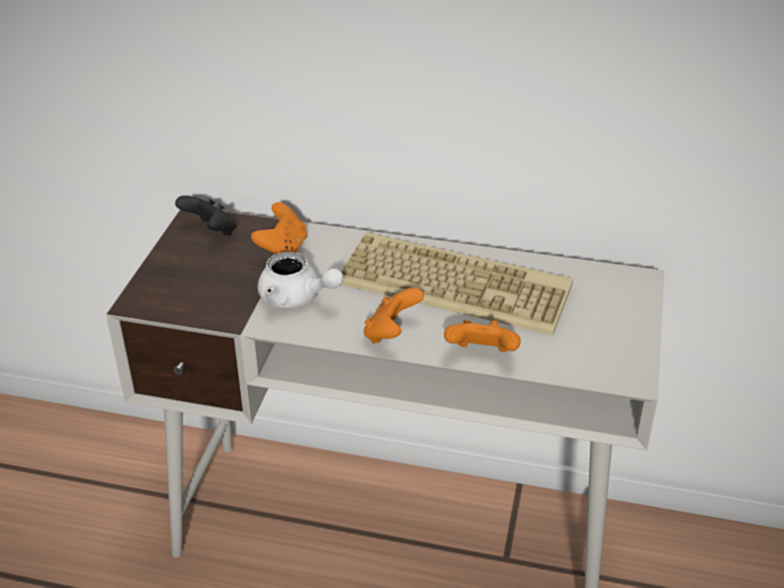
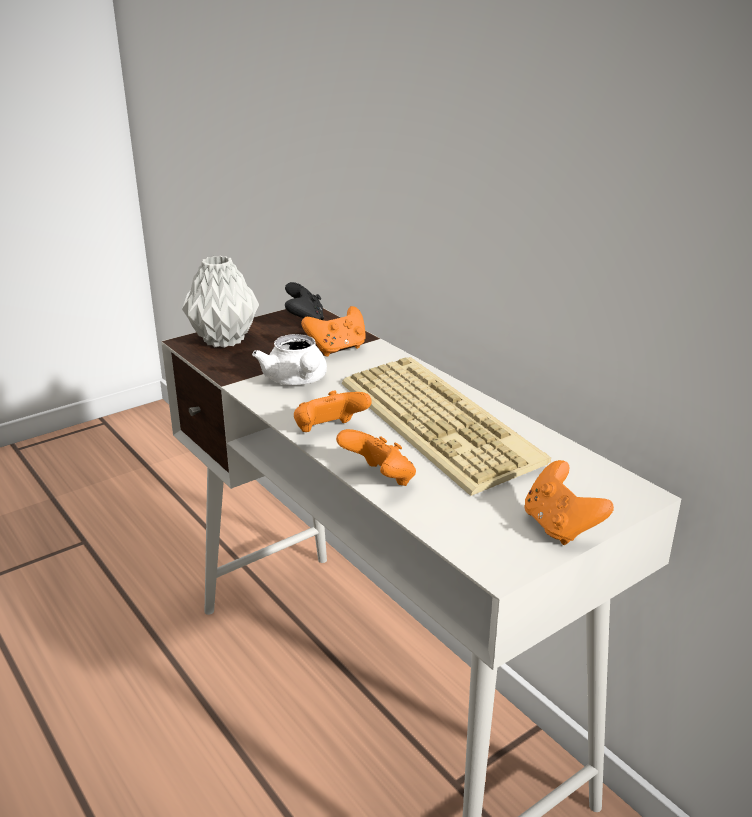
camera: 40 degrees right, 10 degrees down
none -> grey vase [182,255,259,348]
none -> orange game controller [524,460,614,545]

